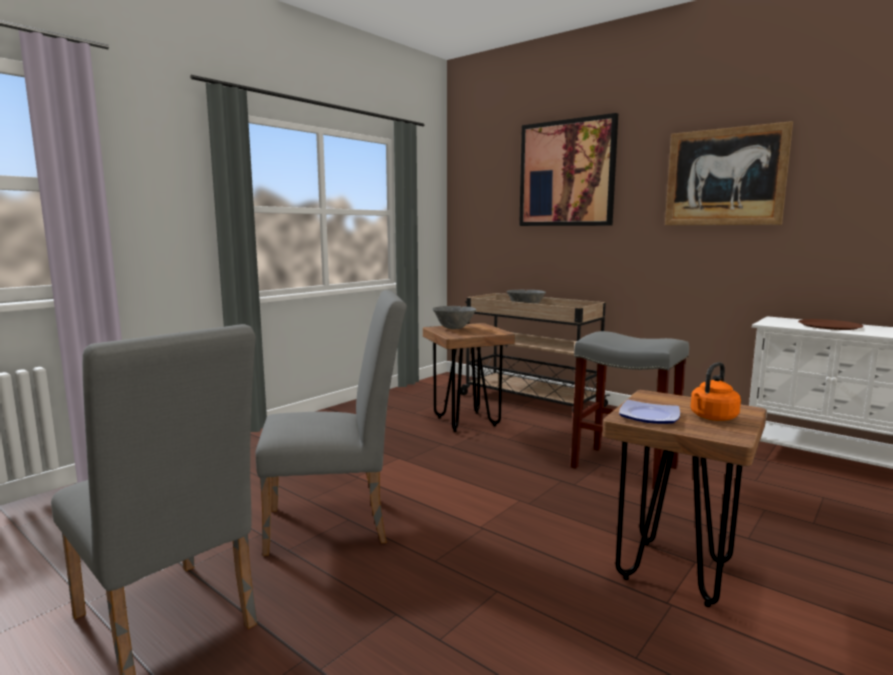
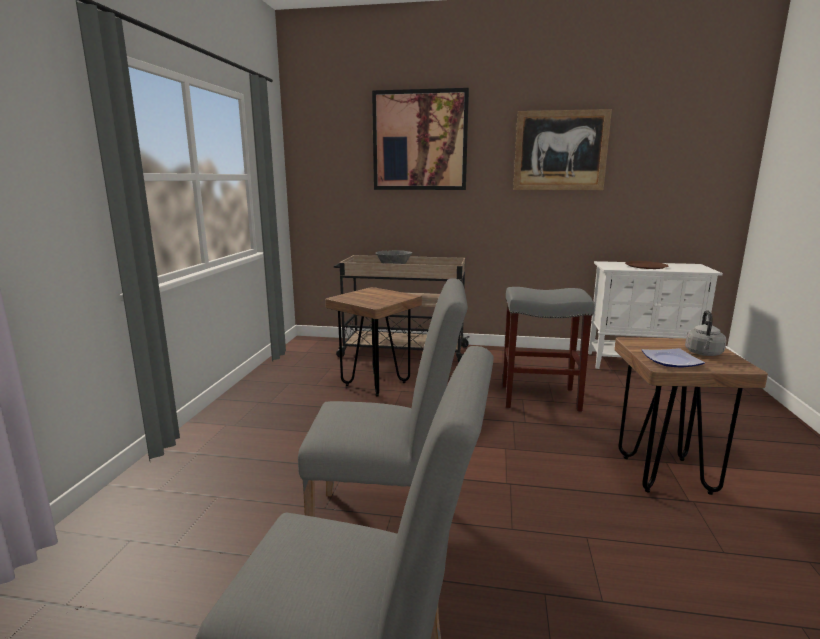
camera: 30 degrees left, 5 degrees up
grey chair [256,290,407,556] -> grey chair turned 45 degrees clockwise [298,278,468,517]
grey bowl [432,306,476,329] -> none
orange kettle [691,362,741,421] -> grey kettle [685,310,727,356]

